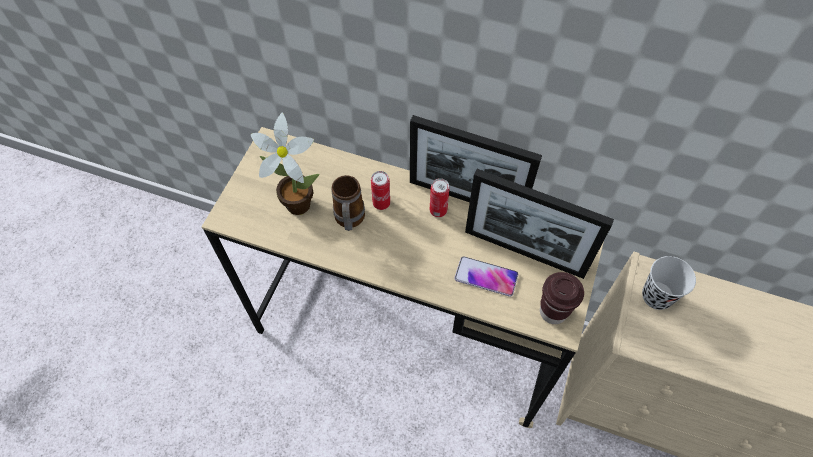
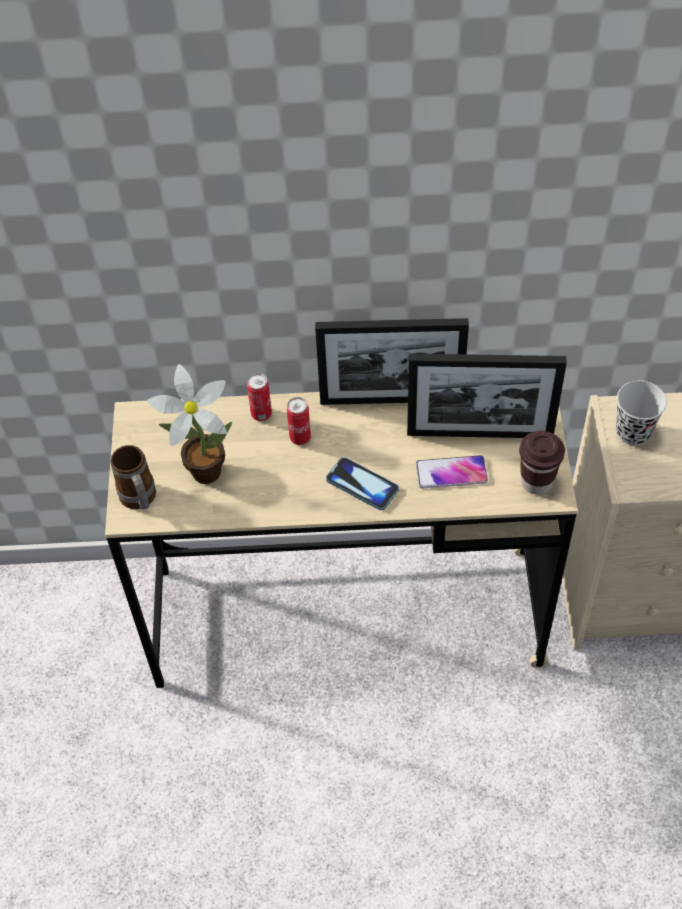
camera: 20 degrees left, 5 degrees down
mug [331,175,365,231] -> mug moved to [111,445,156,509]
can [430,178,450,217] -> can moved to [247,373,272,421]
none -> phone [326,457,399,510]

